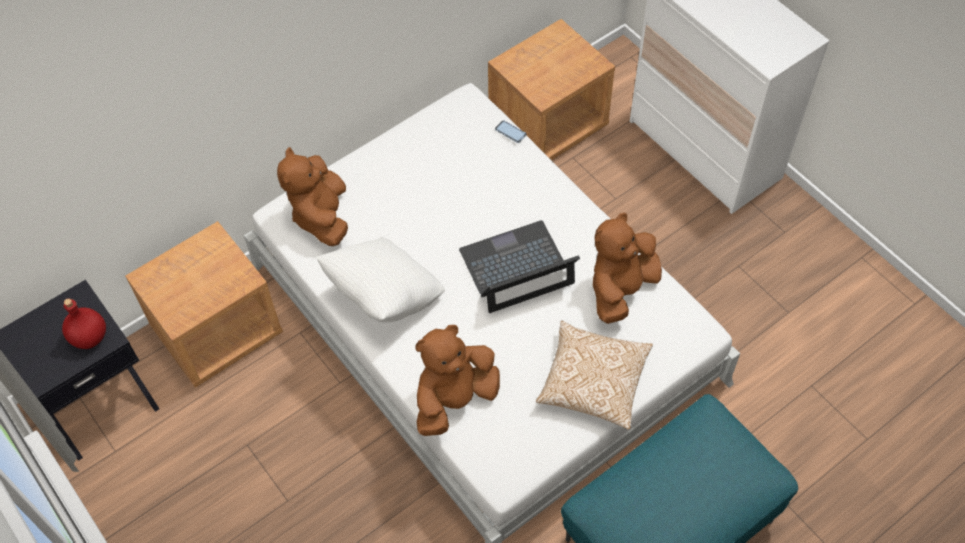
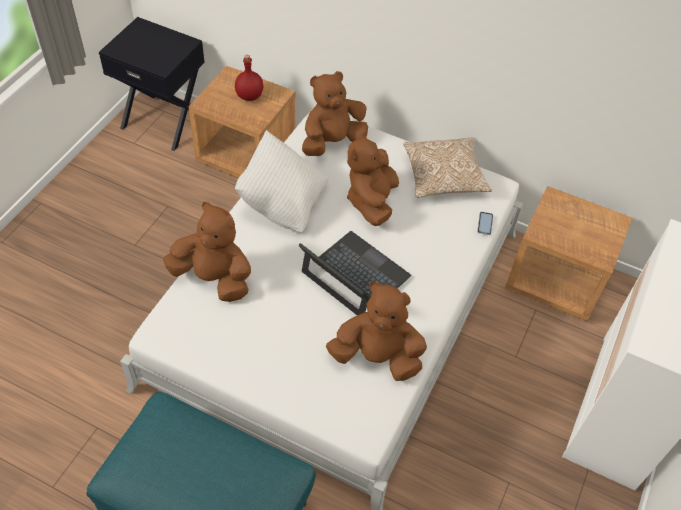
camera: 60 degrees right, 5 degrees down
red bottle [62,298,106,349] -> red bottle moved to [235,55,263,101]
pillow [536,321,653,430] -> pillow moved to [403,138,492,198]
none -> brown plush toy [347,132,399,226]

